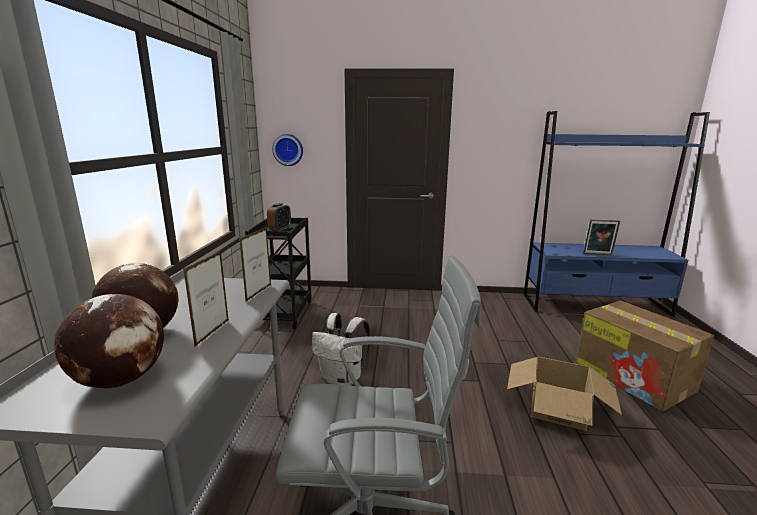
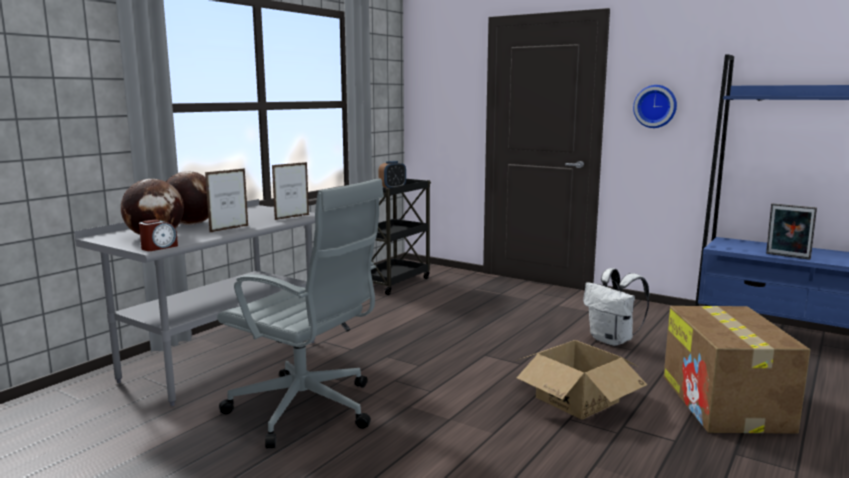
camera: 30 degrees right, 5 degrees down
wall clock [272,134,303,166] -> wall clock moved to [633,85,677,128]
white backpack [312,313,370,386] -> white backpack moved to [583,268,649,346]
none -> alarm clock [139,219,178,251]

